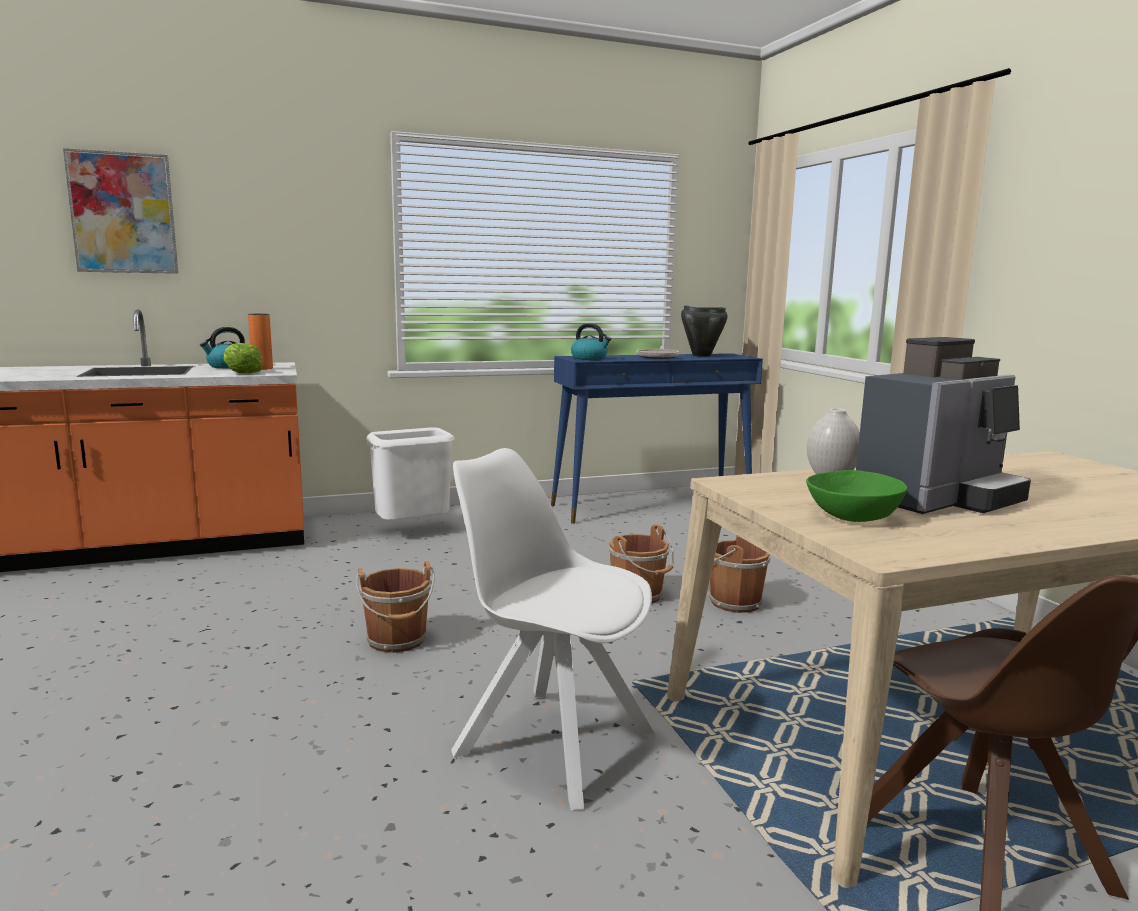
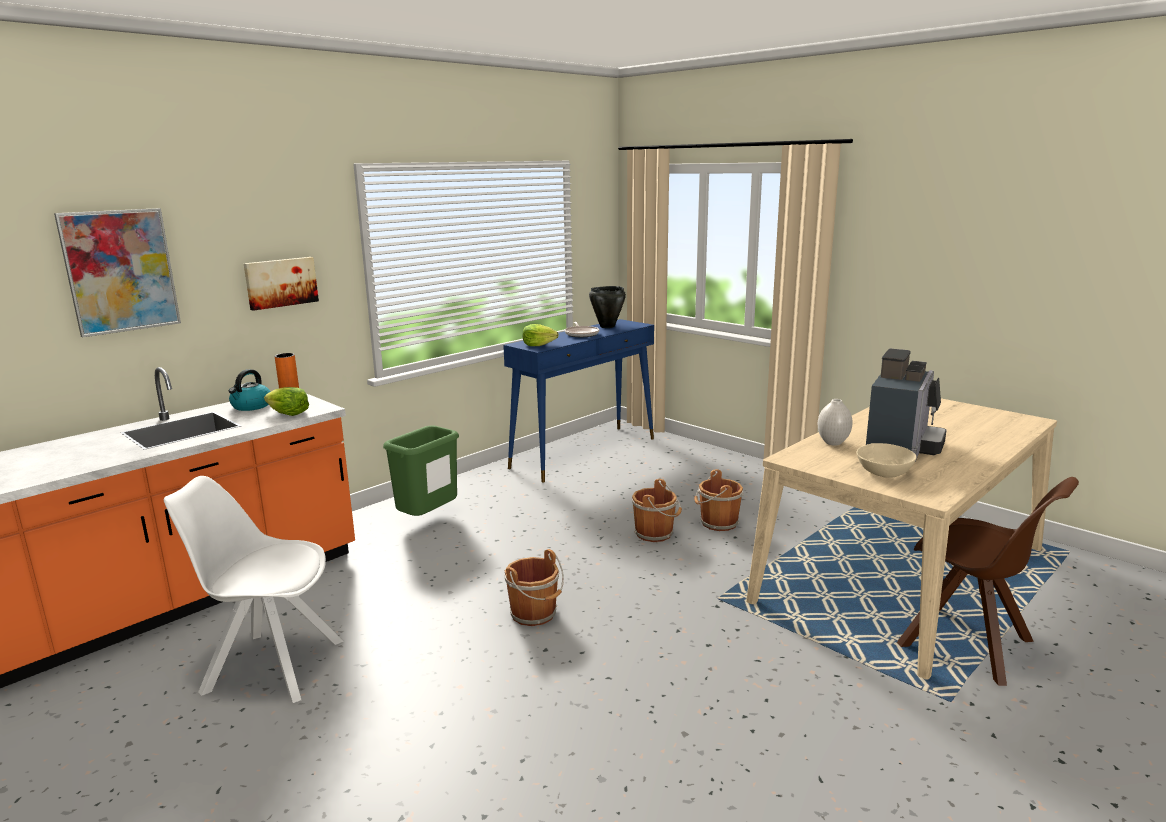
camera: 25 degrees left, 5 degrees up
white trash can [366,427,454,521] -> green trash can [383,425,459,516]
white chair [451,448,655,810] -> white chair moved to [164,476,344,703]
kettle [571,323,611,360] -> lettuce [522,324,558,346]
green bowl [806,470,907,522] -> beige bowl [856,443,916,478]
none -> picture [244,257,319,311]

